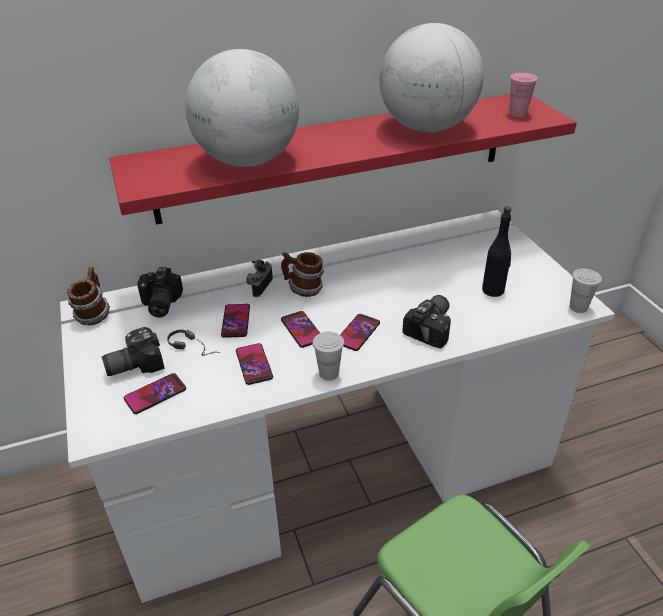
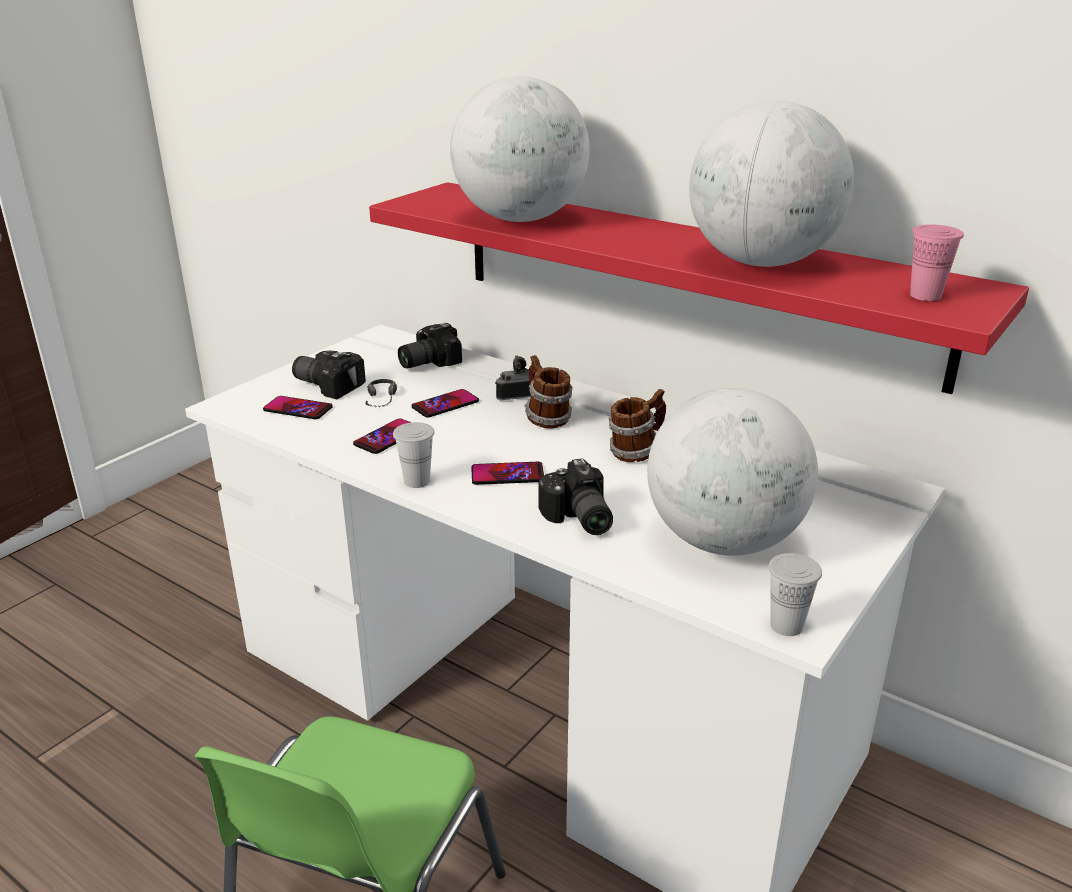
camera: 55 degrees right, 10 degrees down
mug [67,267,110,325] -> mug moved to [609,389,666,462]
phone [281,311,320,348] -> none
camera [402,295,451,348] -> camera turned 75 degrees clockwise [539,458,613,535]
black bottle [482,206,511,297] -> globe [647,388,818,556]

